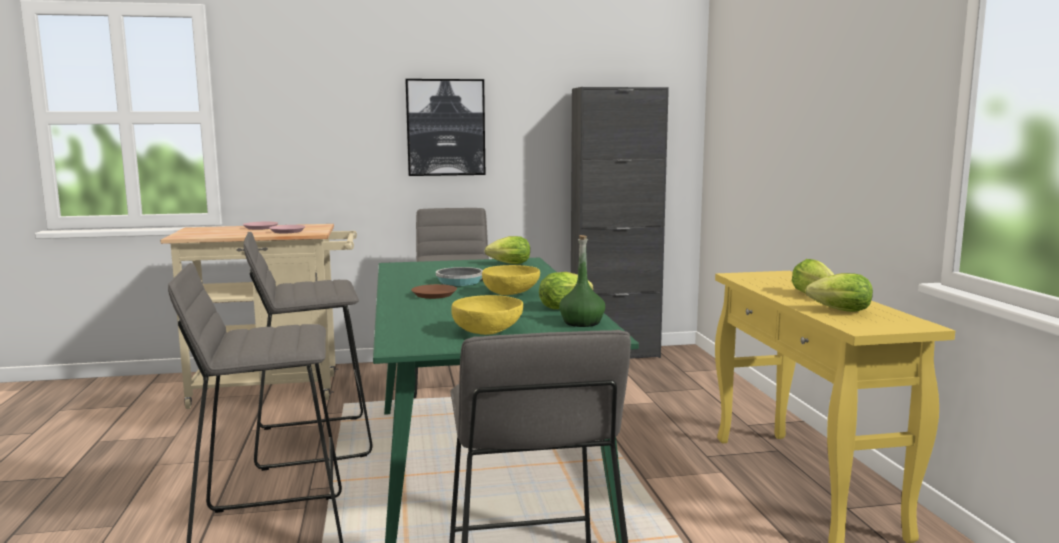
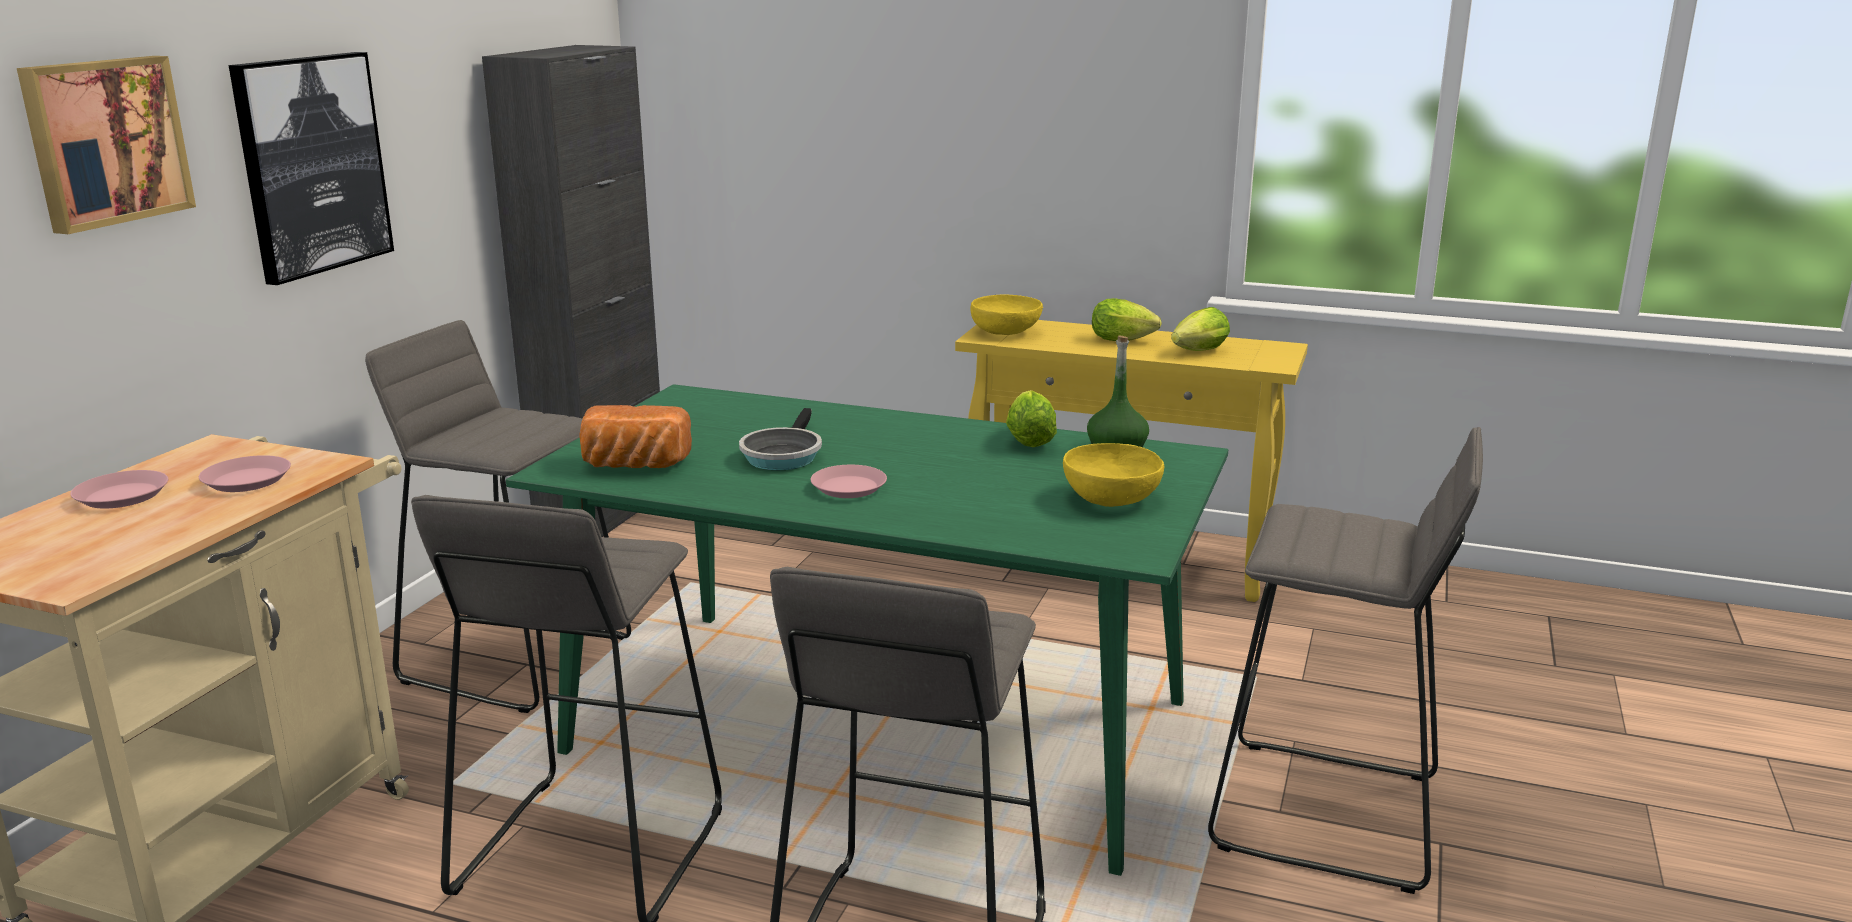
camera: 60 degrees left, 10 degrees up
brown plate [411,284,457,299] -> pink plate [811,465,887,498]
yellow bowl [482,265,540,295] -> yellow bowl moved to [971,295,1043,335]
lettuce [485,236,530,264] -> none
none -> picture [17,56,196,234]
none -> bread [579,405,692,468]

